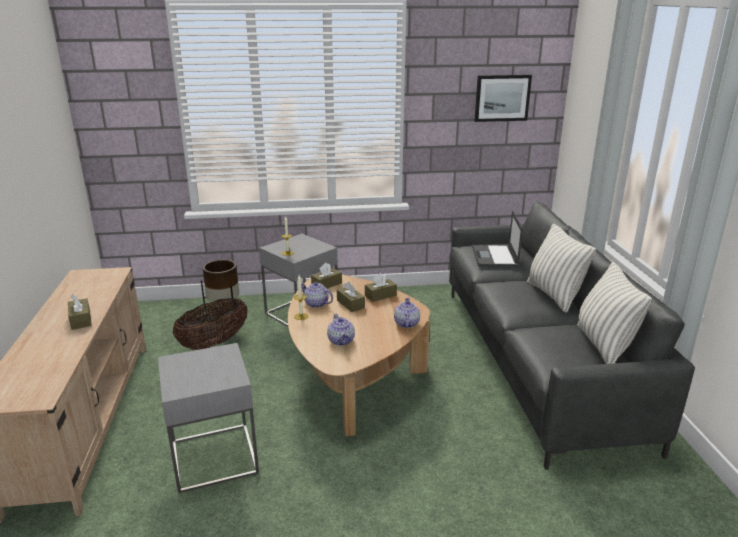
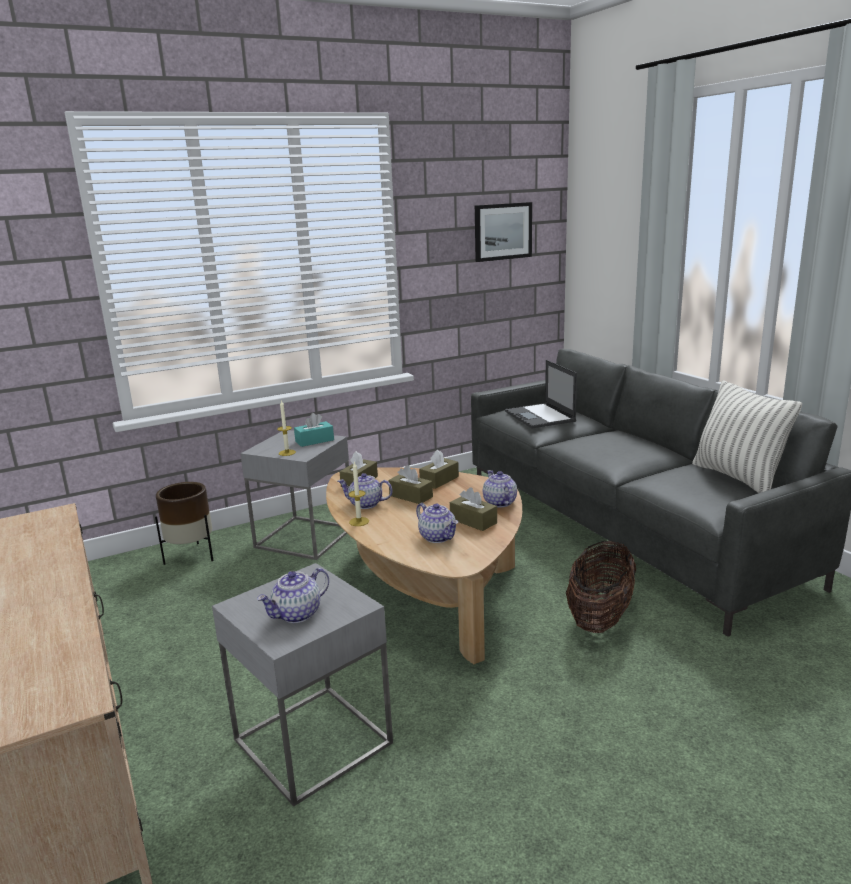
camera: 20 degrees left, 5 degrees down
brown tissue box [68,294,92,330] -> brown tissue box moved to [450,487,497,531]
basket [173,298,248,350] -> basket moved to [566,541,636,633]
pillow [527,223,596,312] -> none
none -> teapot [257,568,329,623]
none -> turquoise tissue box [294,413,334,447]

